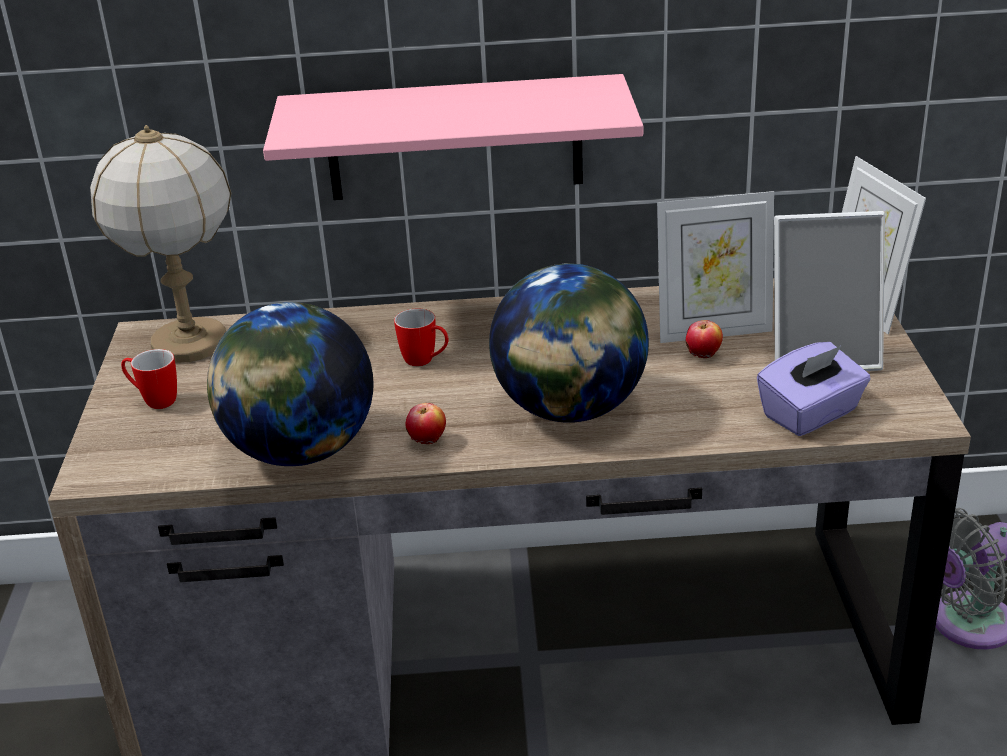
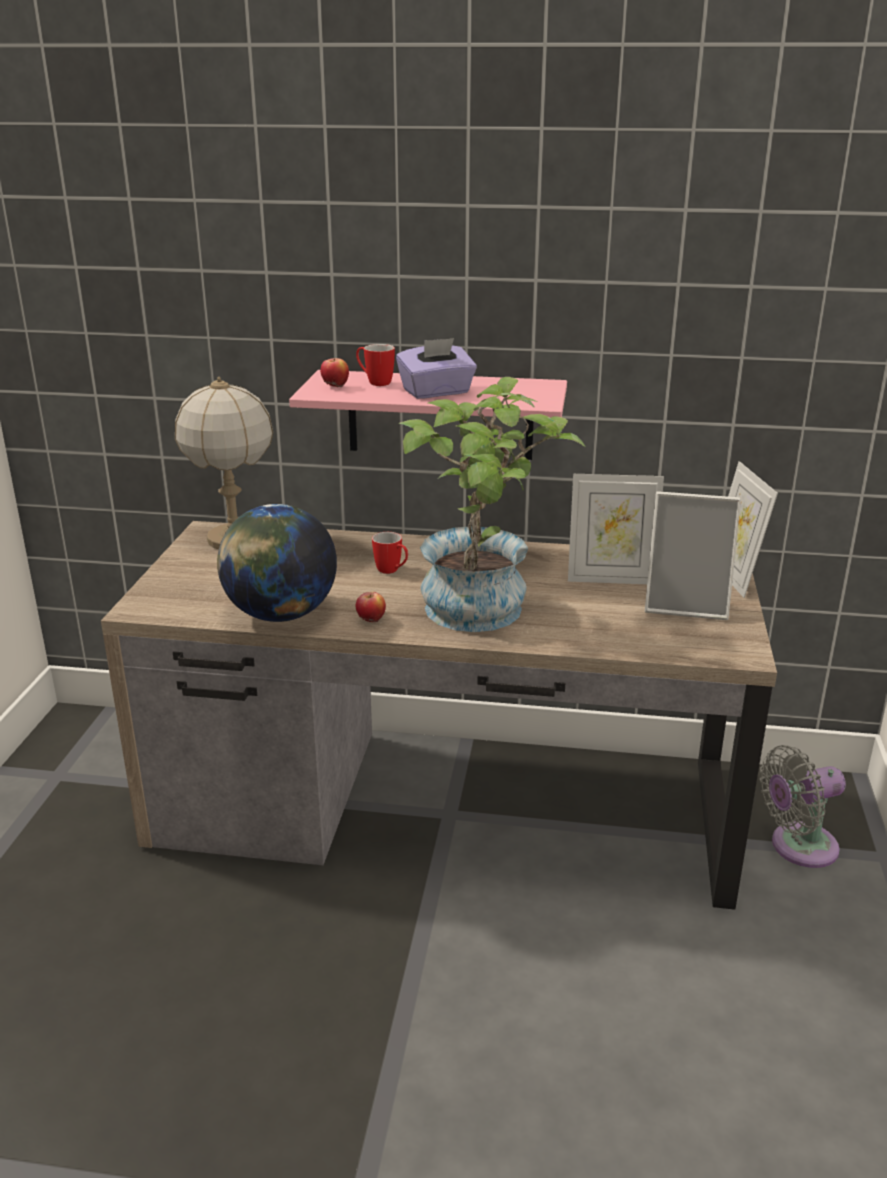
camera: 10 degrees right, 5 degrees down
mug [121,349,177,409] -> mug moved to [356,344,395,386]
globe [489,263,649,423] -> potted plant [399,377,585,632]
apple [686,320,723,358] -> apple moved to [320,358,349,387]
purple tissue box [757,342,871,436] -> purple tissue box moved to [396,338,477,399]

